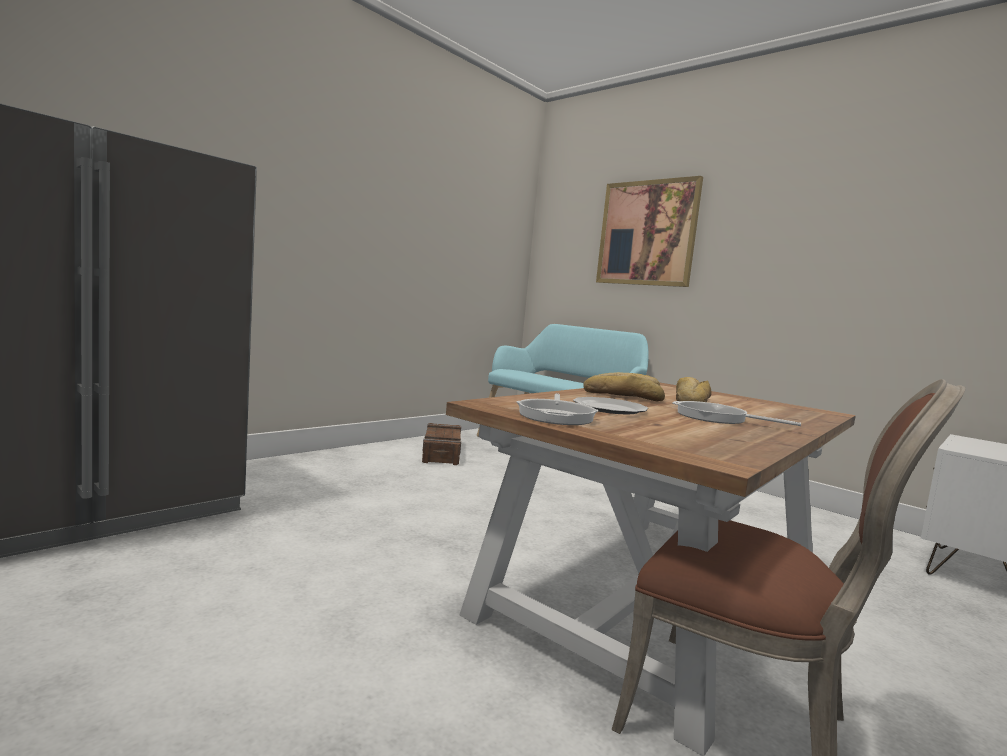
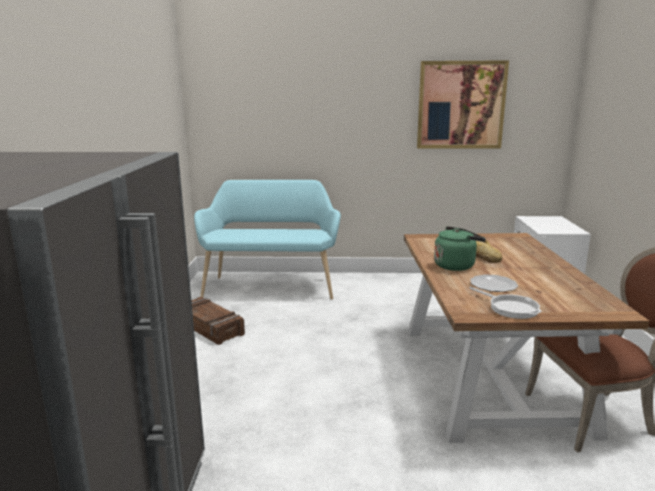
camera: 40 degrees left, 10 degrees up
bread [583,372,665,401] -> green kettle [434,226,486,271]
picture [596,176,703,287] -> picture moved to [417,60,509,149]
frying pan [672,401,801,426] -> none

